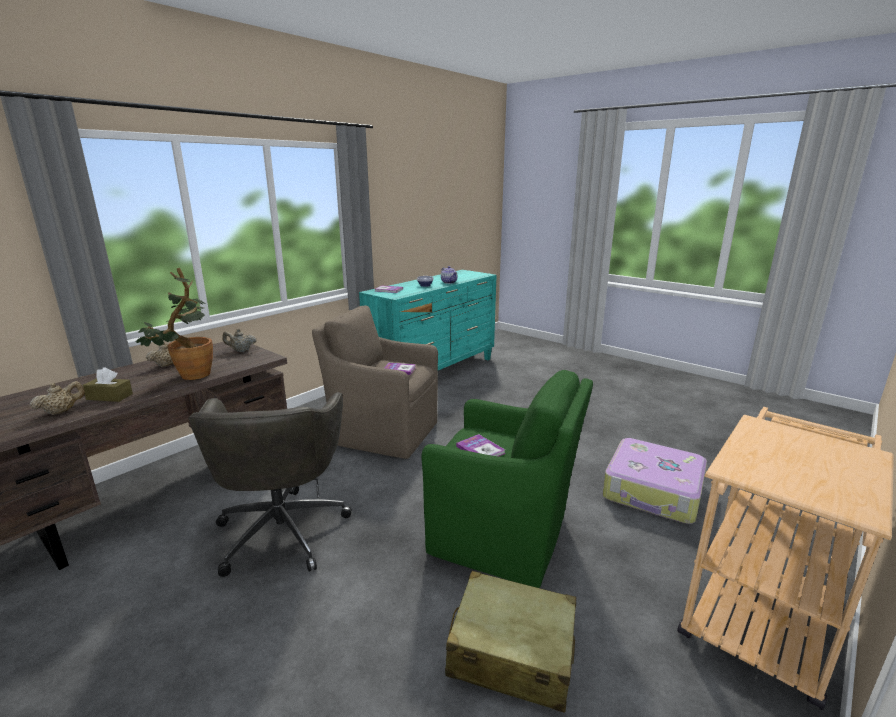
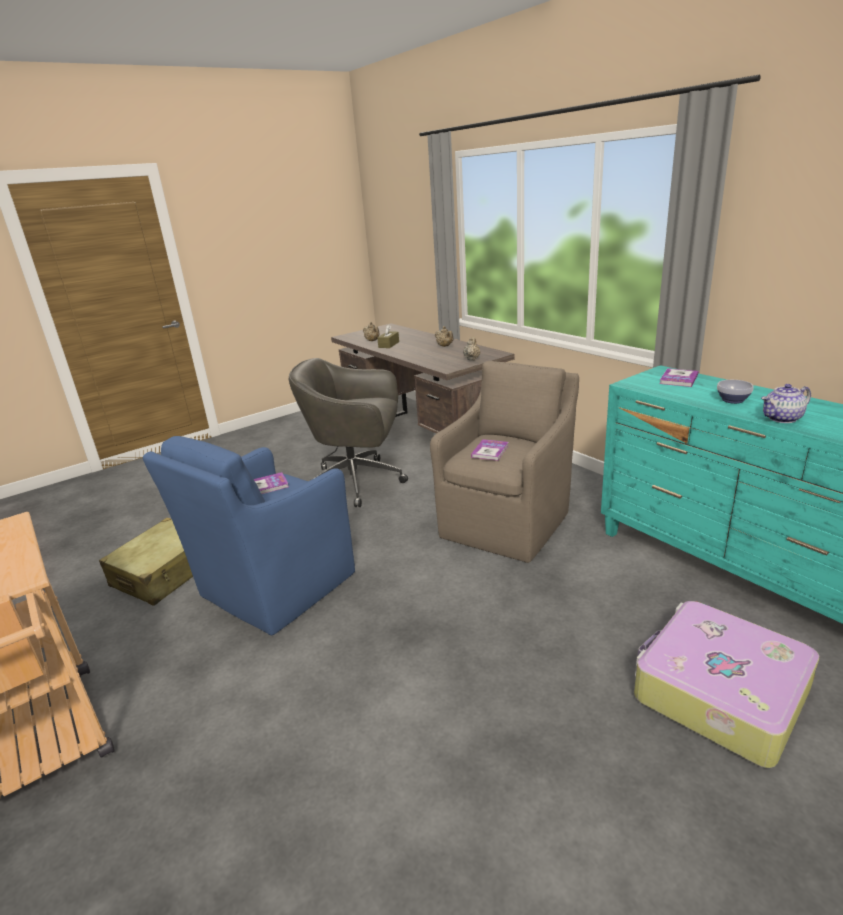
camera: 105 degrees right, 5 degrees up
potted plant [135,268,213,380] -> none
green armchair [421,370,593,588] -> blue armchair [143,436,355,635]
suitcase [602,438,707,524] -> suitcase moved to [634,601,819,768]

